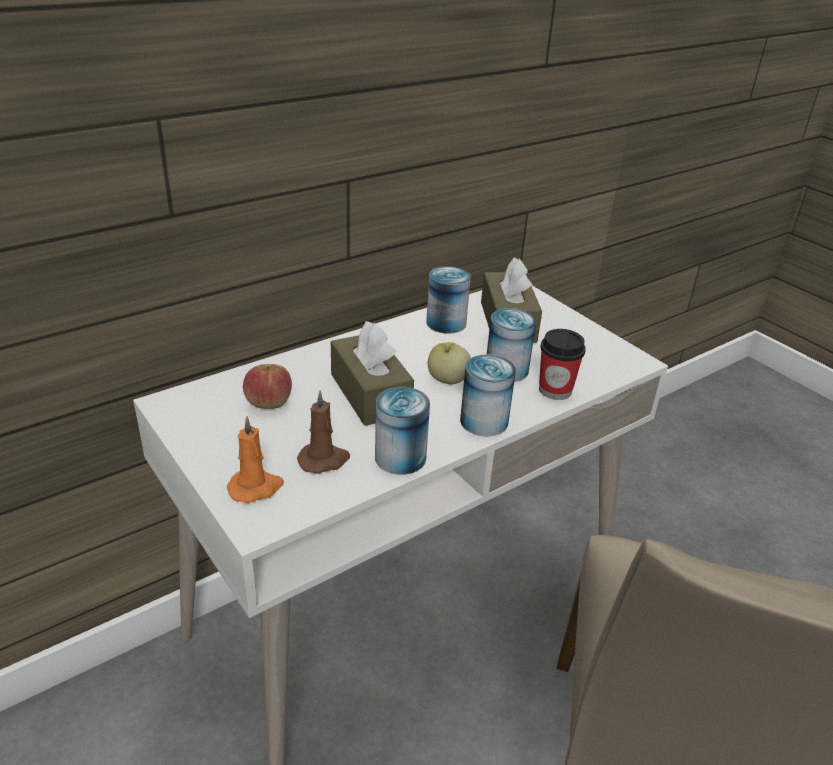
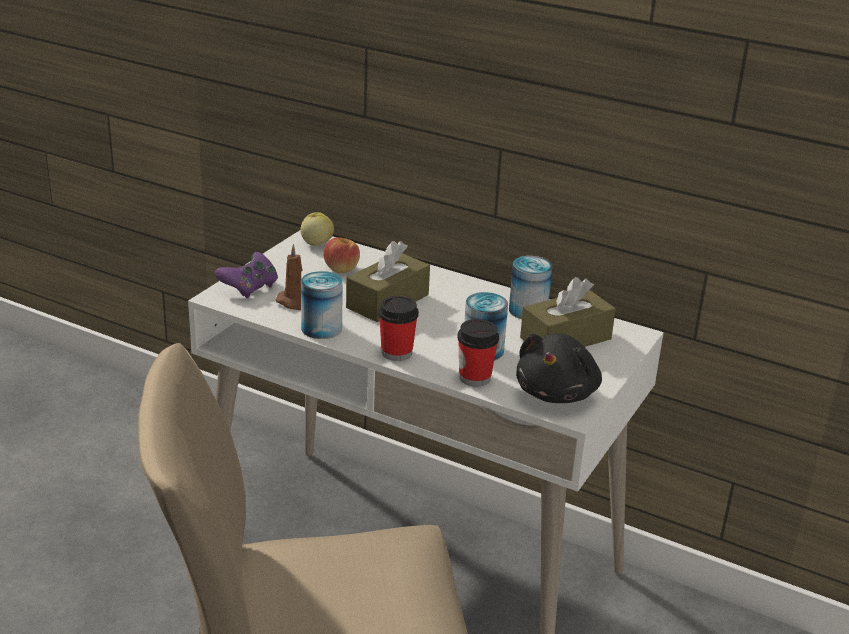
camera: 65 degrees right, 5 degrees down
orange candle [227,416,284,503] -> purple game controller [215,252,278,298]
apple [428,342,471,384] -> apple moved to [300,212,334,246]
can [460,354,516,437] -> cup [378,296,419,361]
none -> black plush toy [516,334,602,403]

